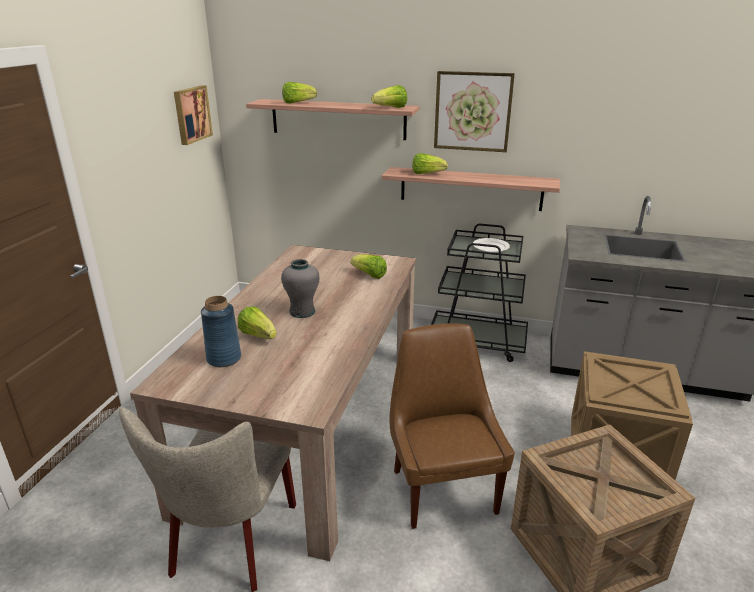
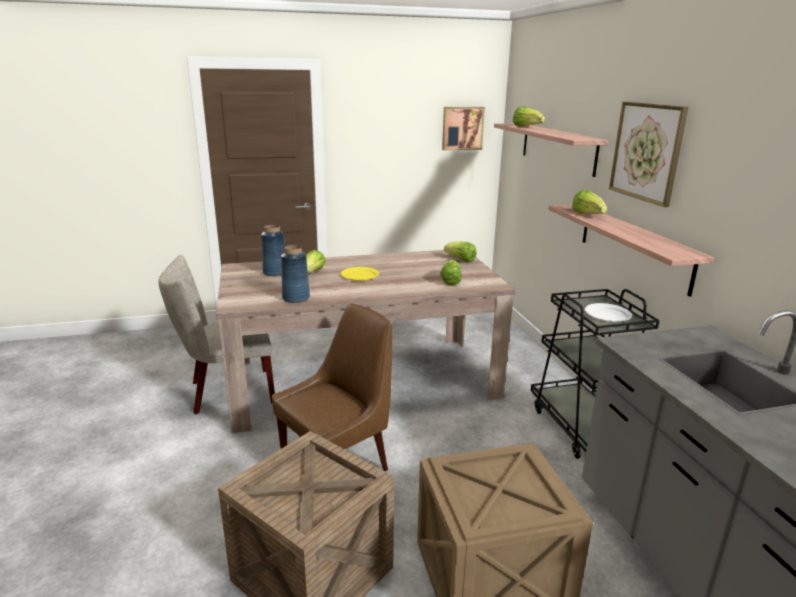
camera: 60 degrees right, 5 degrees down
grey vase [281,259,320,318] -> yellow plate [341,267,379,281]
lettuce [372,85,407,108] -> lettuce moved to [444,242,476,262]
none -> blue vase [281,245,310,303]

